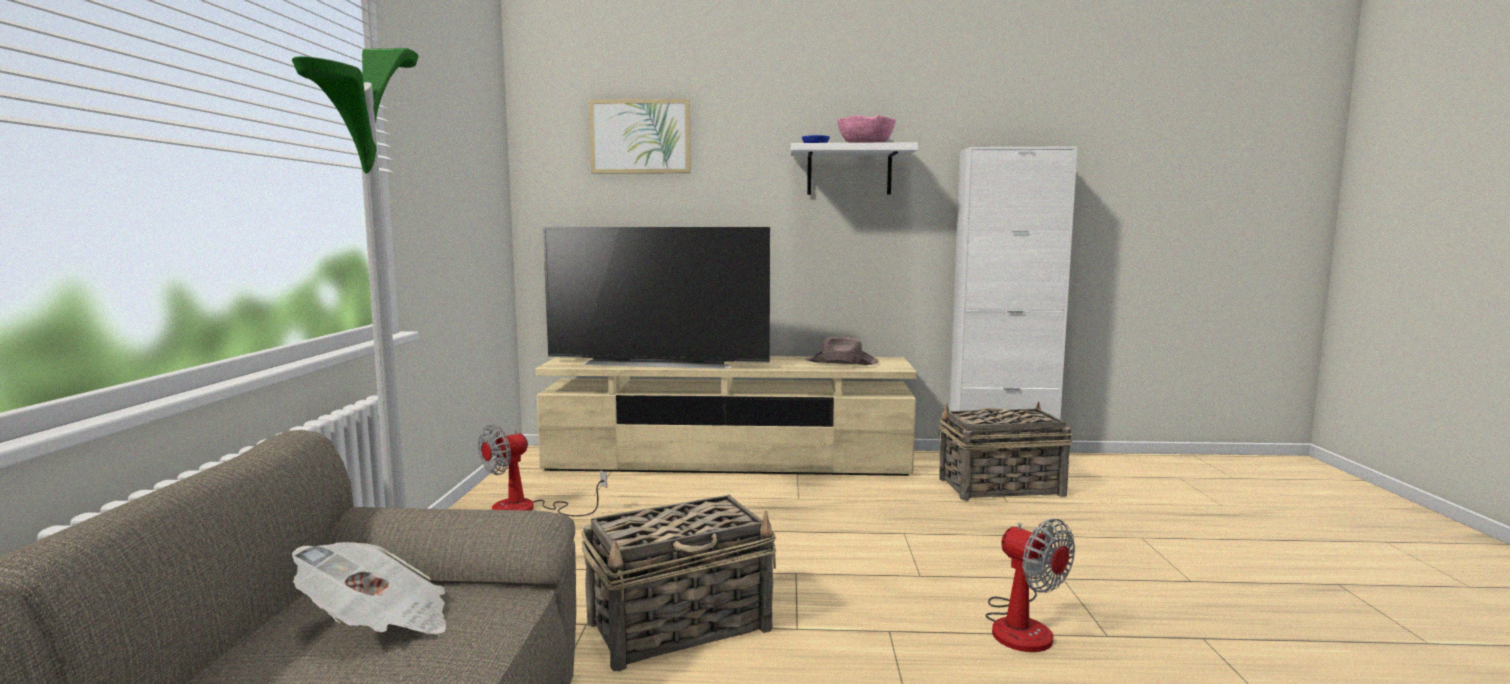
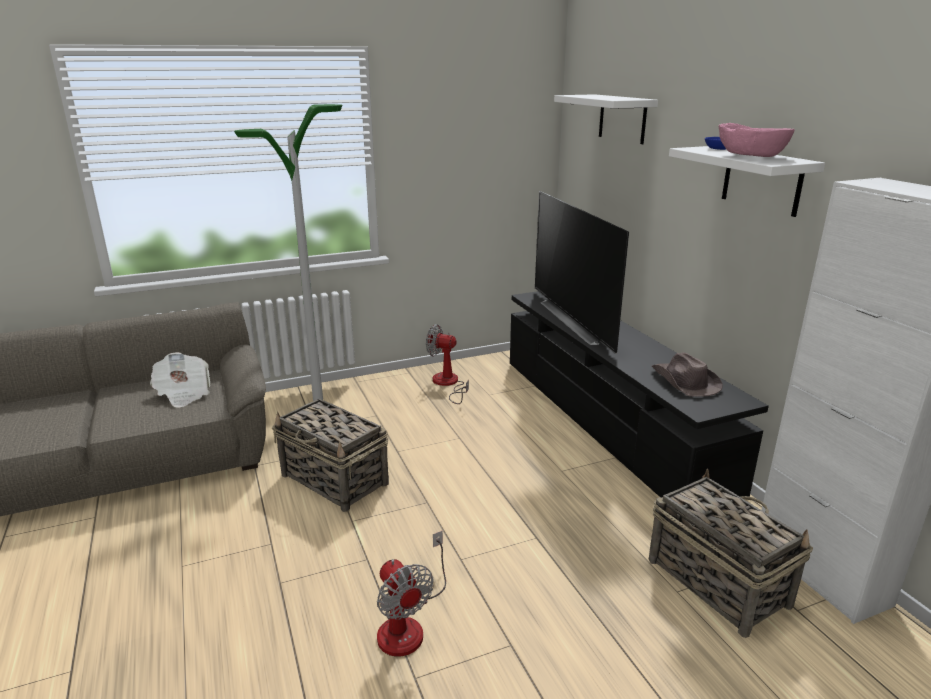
camera: 65 degrees right, 15 degrees up
beige tv stand [535,356,917,476] -> black tv stand [510,291,769,497]
picture [589,99,691,174] -> white shelf [554,94,658,144]
fan [985,519,1075,652] -> fan turned 60 degrees counterclockwise [377,531,446,657]

